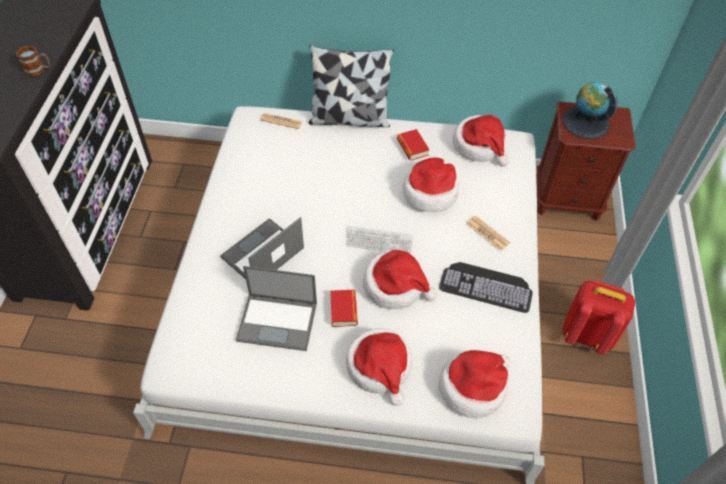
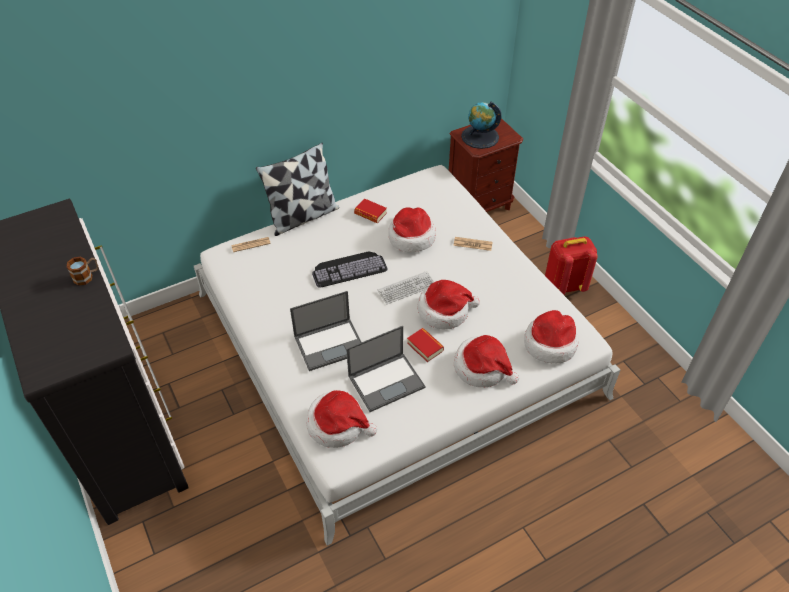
camera: 35 degrees left, 5 degrees down
laptop [220,217,304,279] -> laptop turned 120 degrees counterclockwise [290,291,361,371]
keyboard [439,262,533,313] -> keyboard moved to [312,251,388,288]
hat [453,115,509,166] -> hat moved to [306,390,377,448]

